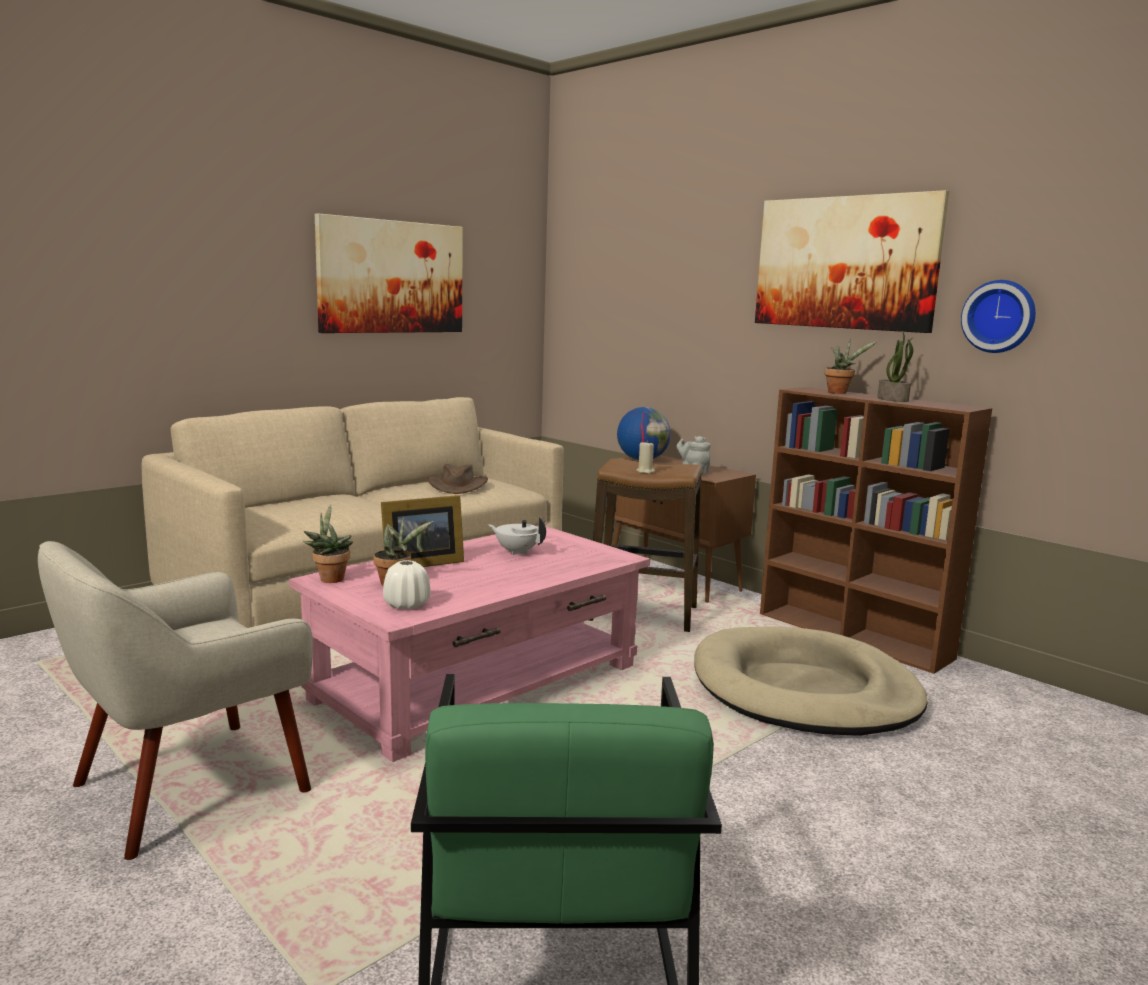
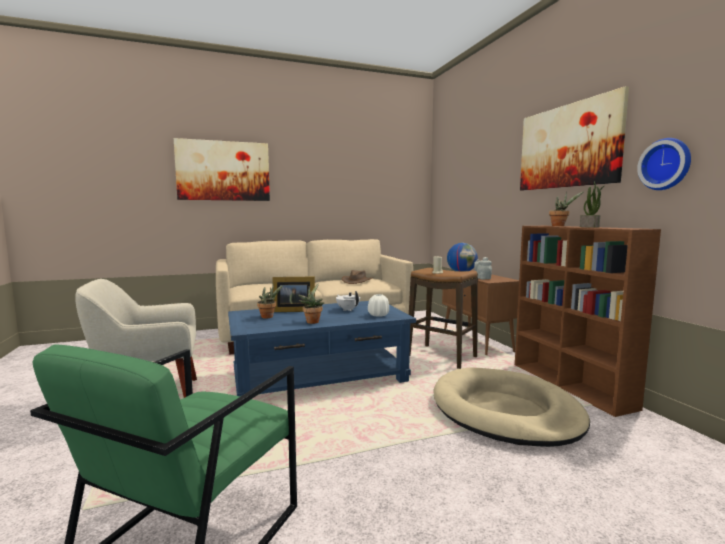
camera: 25 degrees right, 5 degrees down
pink coffee table [289,526,650,762] -> blue coffee table [228,301,416,397]
potted plant [303,505,353,583] -> potted plant moved to [297,283,324,324]
picture [315,213,463,333] -> picture moved to [174,138,270,201]
white vase [383,560,430,610] -> white vase moved to [368,294,389,317]

